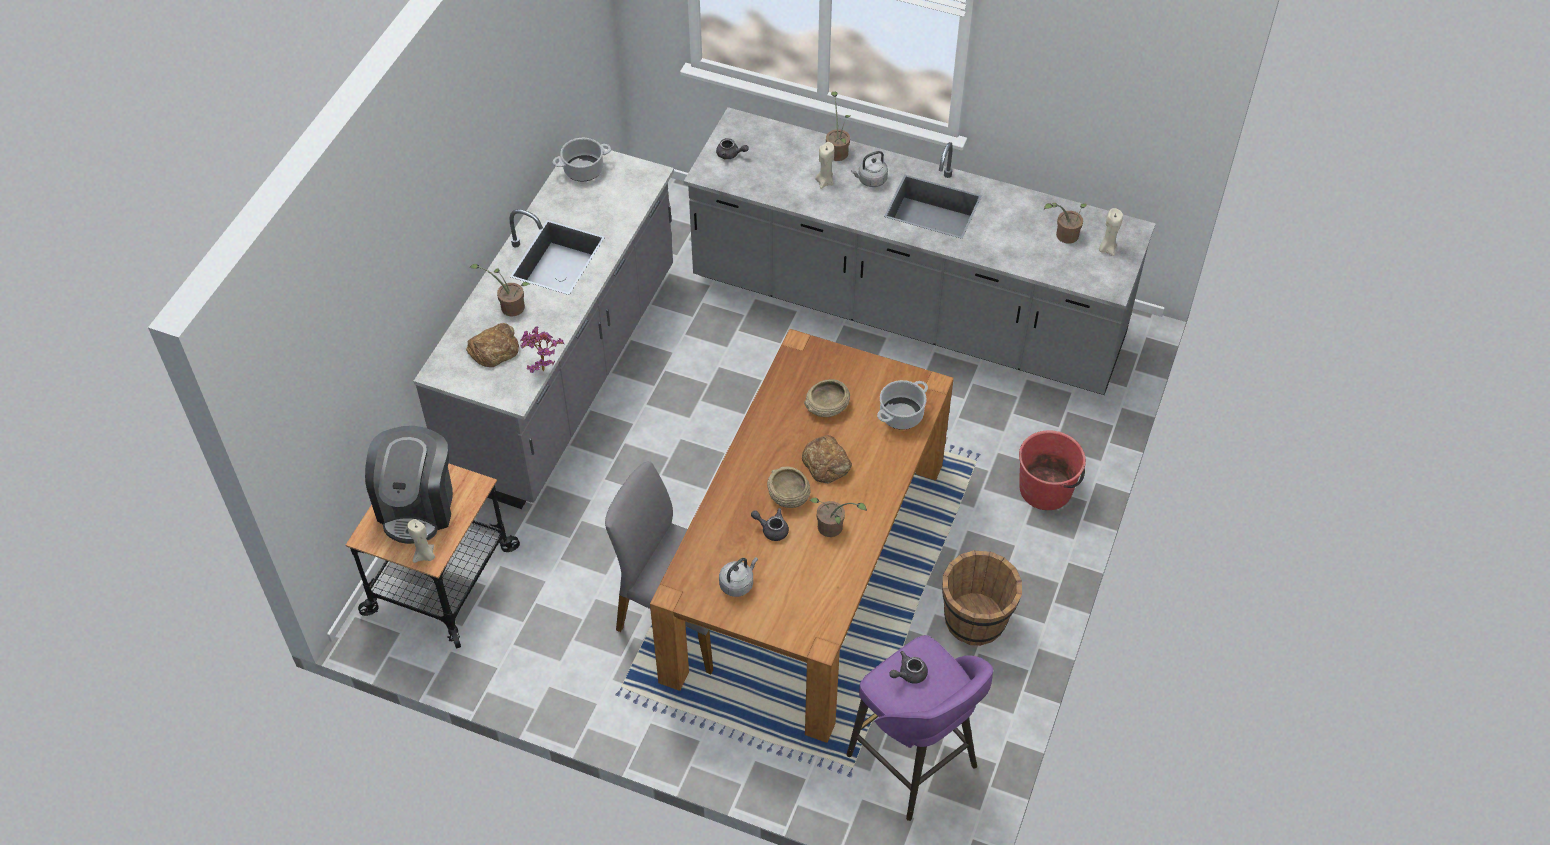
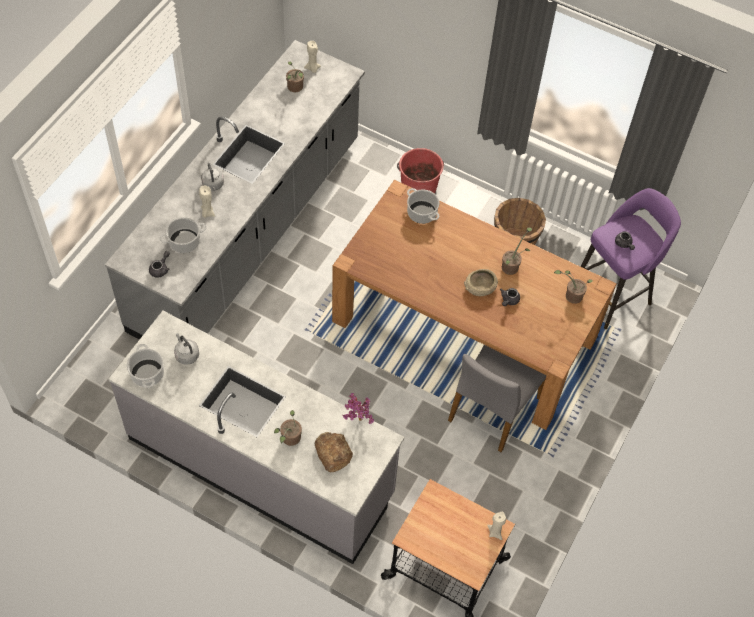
camera: 85 degrees left, 5 degrees up
coffee machine [365,426,453,544] -> none
grey kettle [719,557,758,597] -> grey kettle moved to [174,333,199,365]
bread [802,435,852,484] -> none
beige bowl [804,379,850,417] -> none
potted plant [826,92,850,161] -> potted plant moved to [554,270,593,304]
none -> cooking pot [160,217,206,253]

